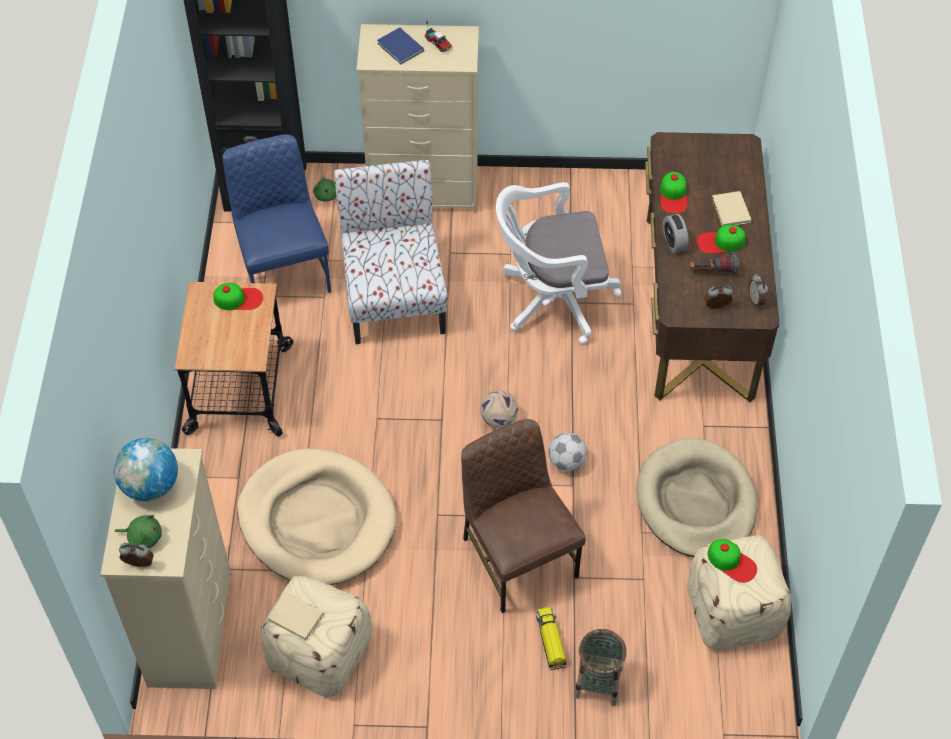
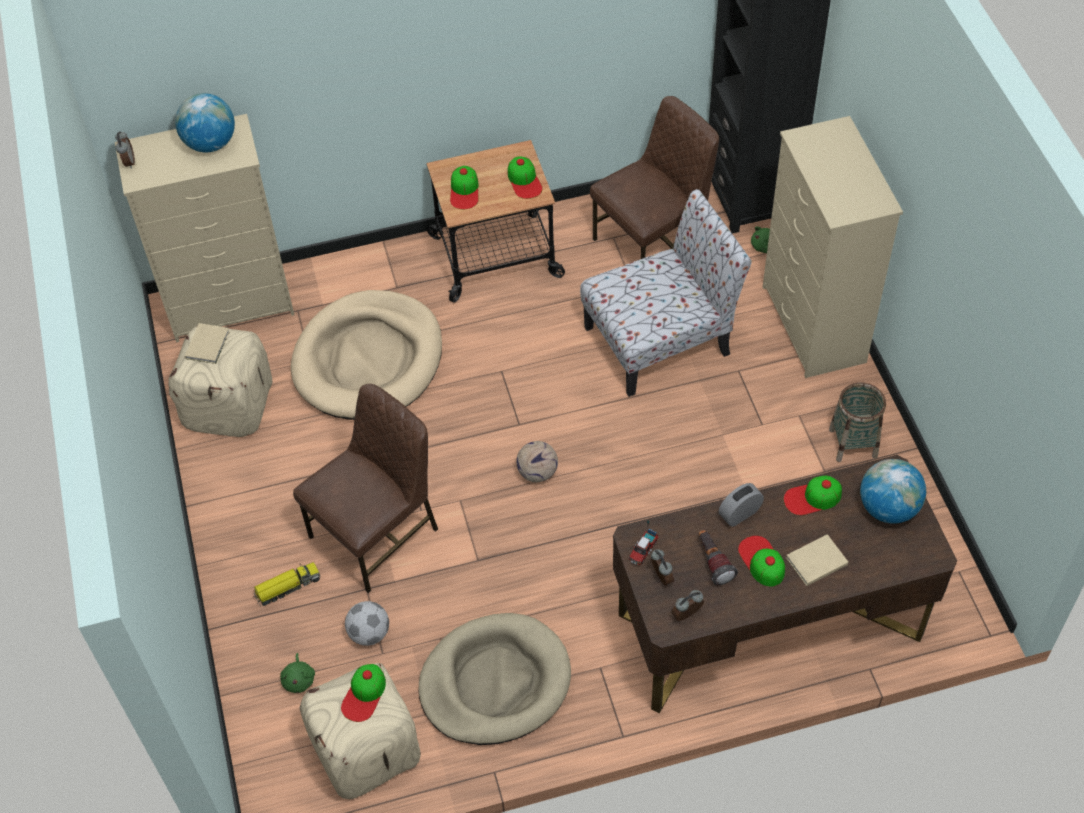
camera: 75 degrees right, 0 degrees up
green plush toy [115,515,162,548] -> green plush toy moved to [280,653,315,693]
blue chair [222,134,331,293] -> brown chair [590,96,719,259]
blue book [377,27,424,64] -> none
toy truck [424,20,452,52] -> toy truck moved to [628,520,659,565]
white office chair [496,182,621,344] -> none
football [548,433,587,471] -> football moved to [345,601,389,646]
basket [574,629,627,706] -> basket moved to [829,382,886,462]
none -> cap [450,166,479,209]
none -> globe [860,459,926,524]

